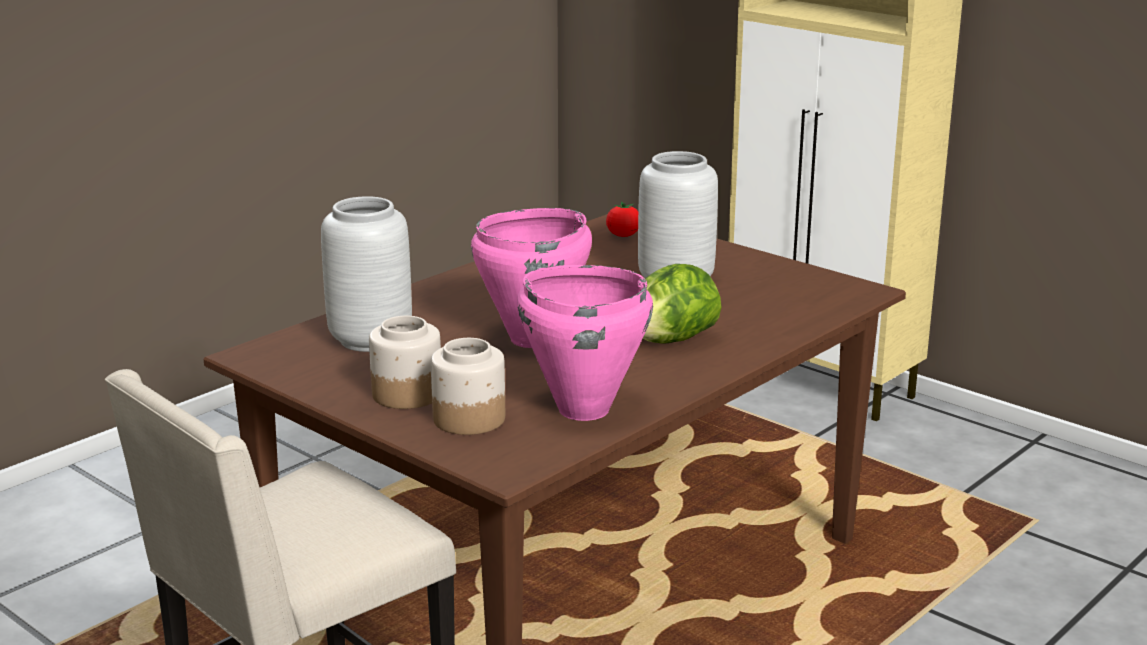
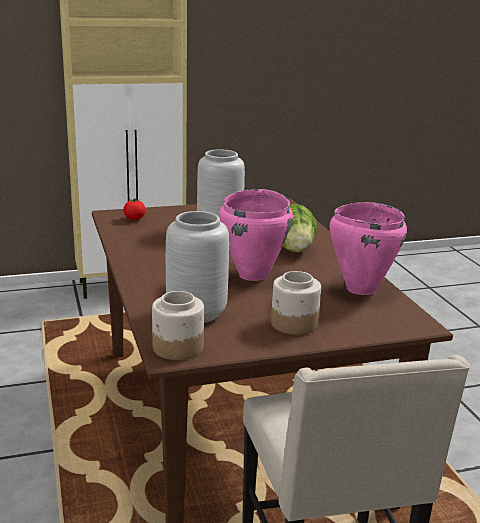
camera: 60 degrees left, 0 degrees up
jar [431,338,505,435] -> jar moved to [152,291,204,360]

